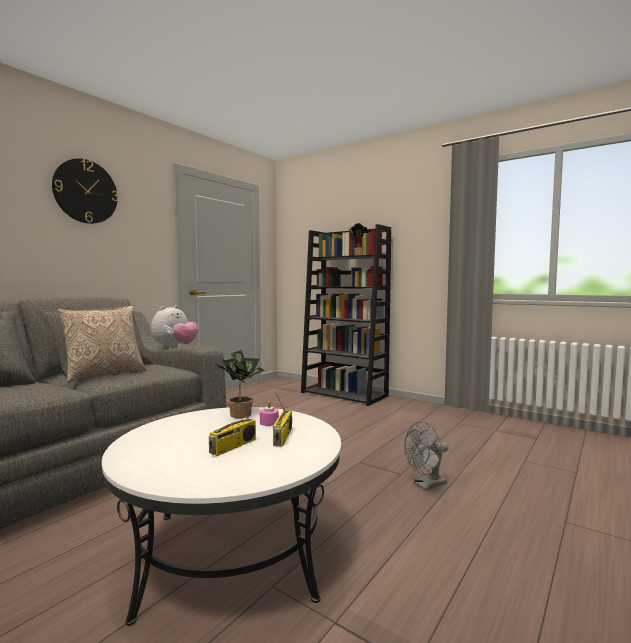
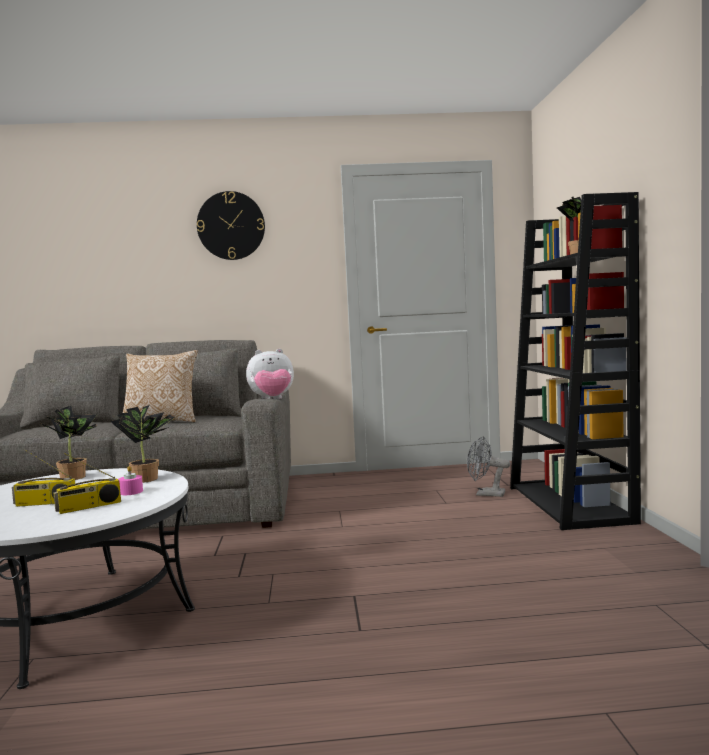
camera: 50 degrees right, 0 degrees up
grey fan [404,422,448,490] -> grey fan moved to [467,436,510,497]
none -> potted plant [41,406,97,480]

